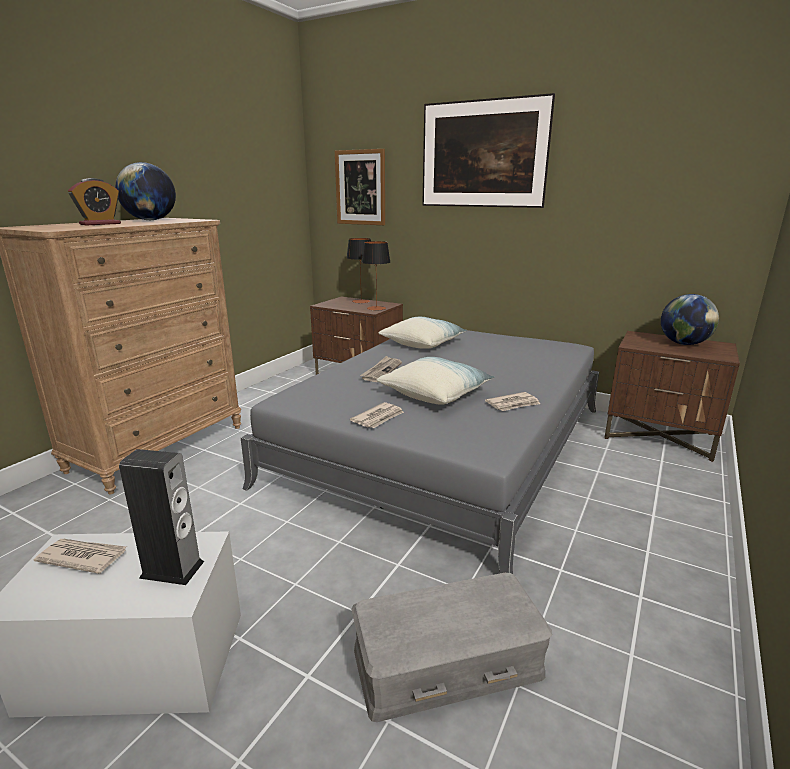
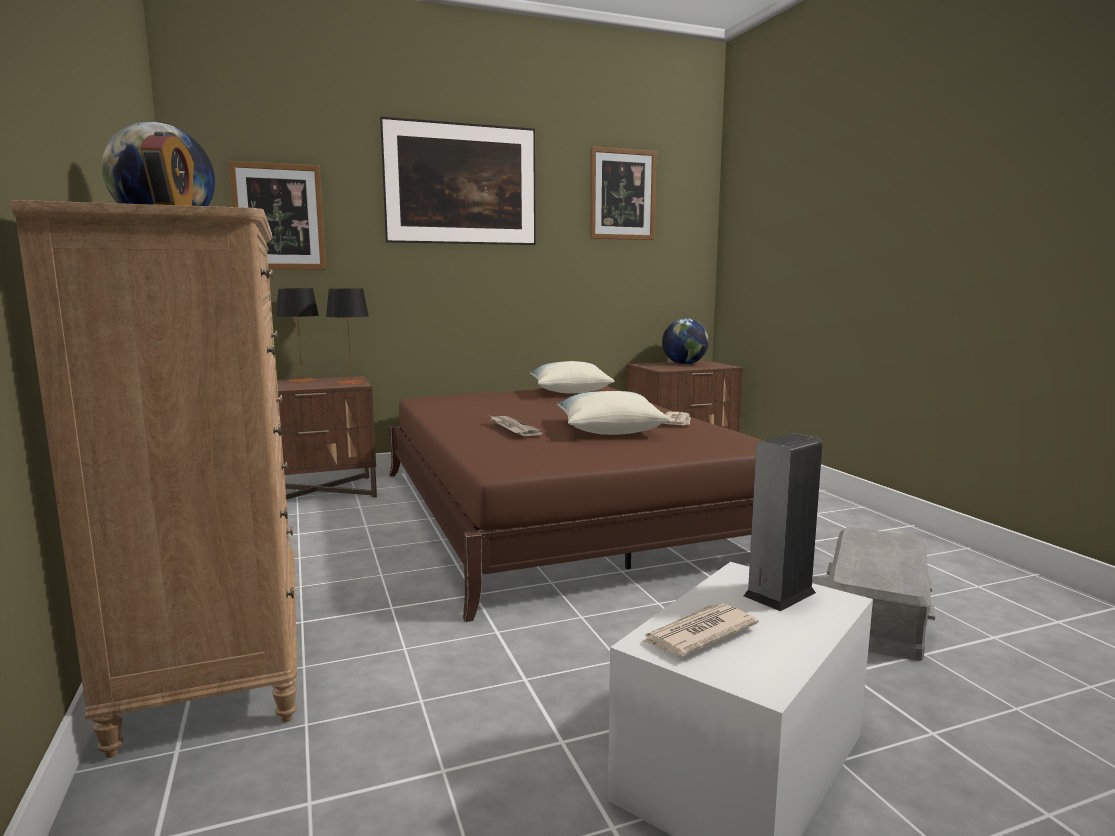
camera: 50 degrees left, 10 degrees down
grey bed [241,330,599,574] -> brown bed [389,386,763,622]
newspaper [350,402,404,428] -> none
pillow [379,317,467,349] -> pillow moved to [530,361,614,393]
none -> picture [590,146,657,240]

